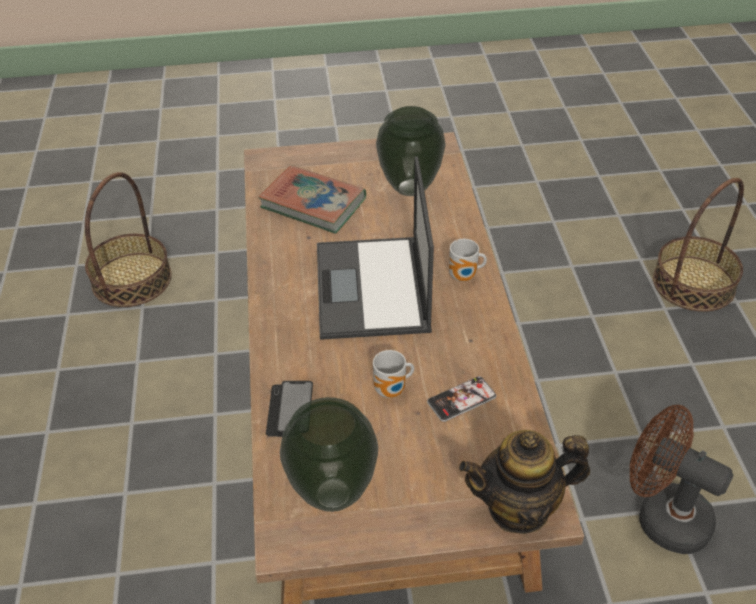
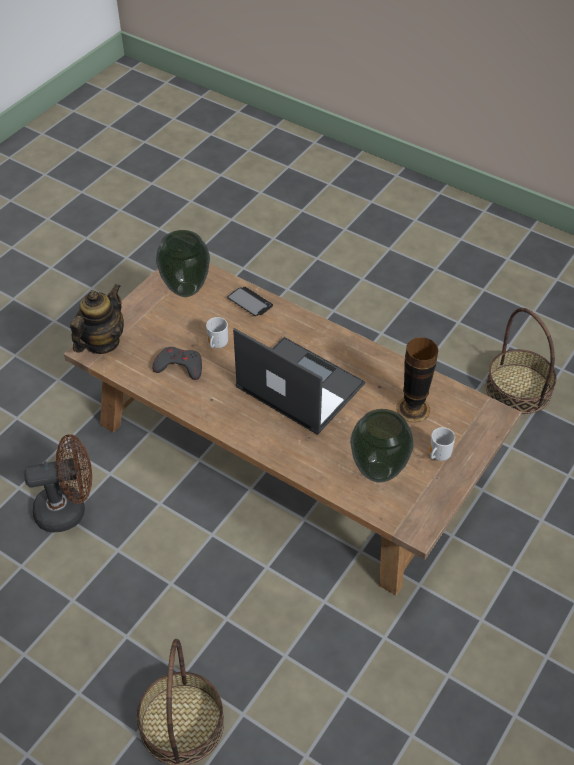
camera: 130 degrees right, 5 degrees up
book [258,165,366,234] -> vase [396,337,438,423]
phone [427,376,496,422] -> grey game controller [152,347,202,380]
mug [449,239,487,282] -> mug moved to [429,427,455,461]

